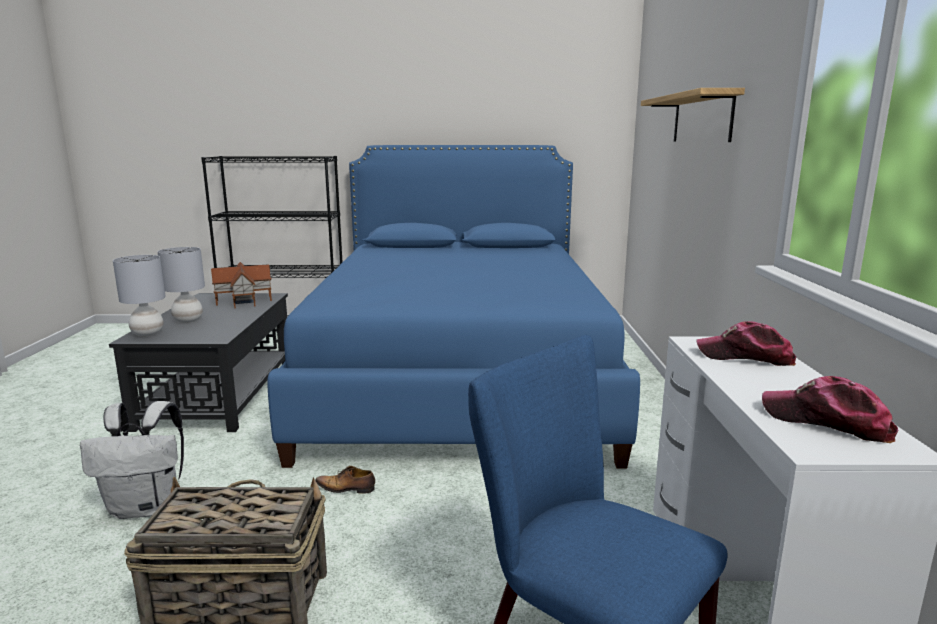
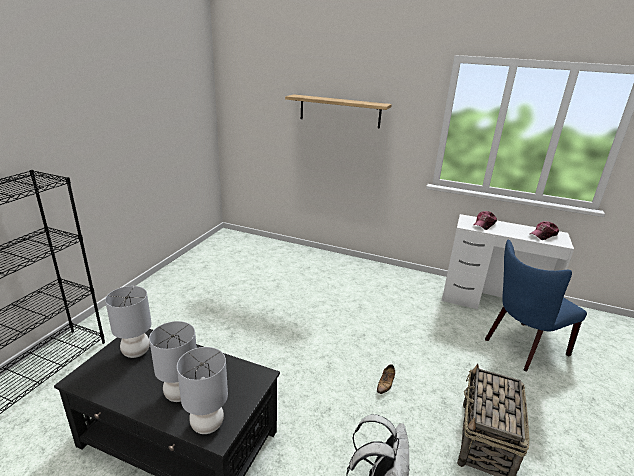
camera: 70 degrees left, 10 degrees up
toy house [211,262,272,308] -> grey table lamp [105,286,152,358]
blue bed [267,145,640,469] -> none

